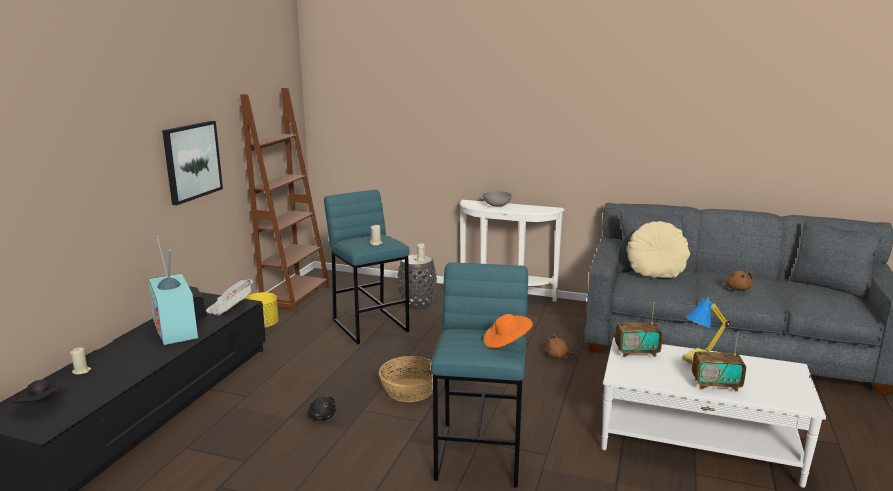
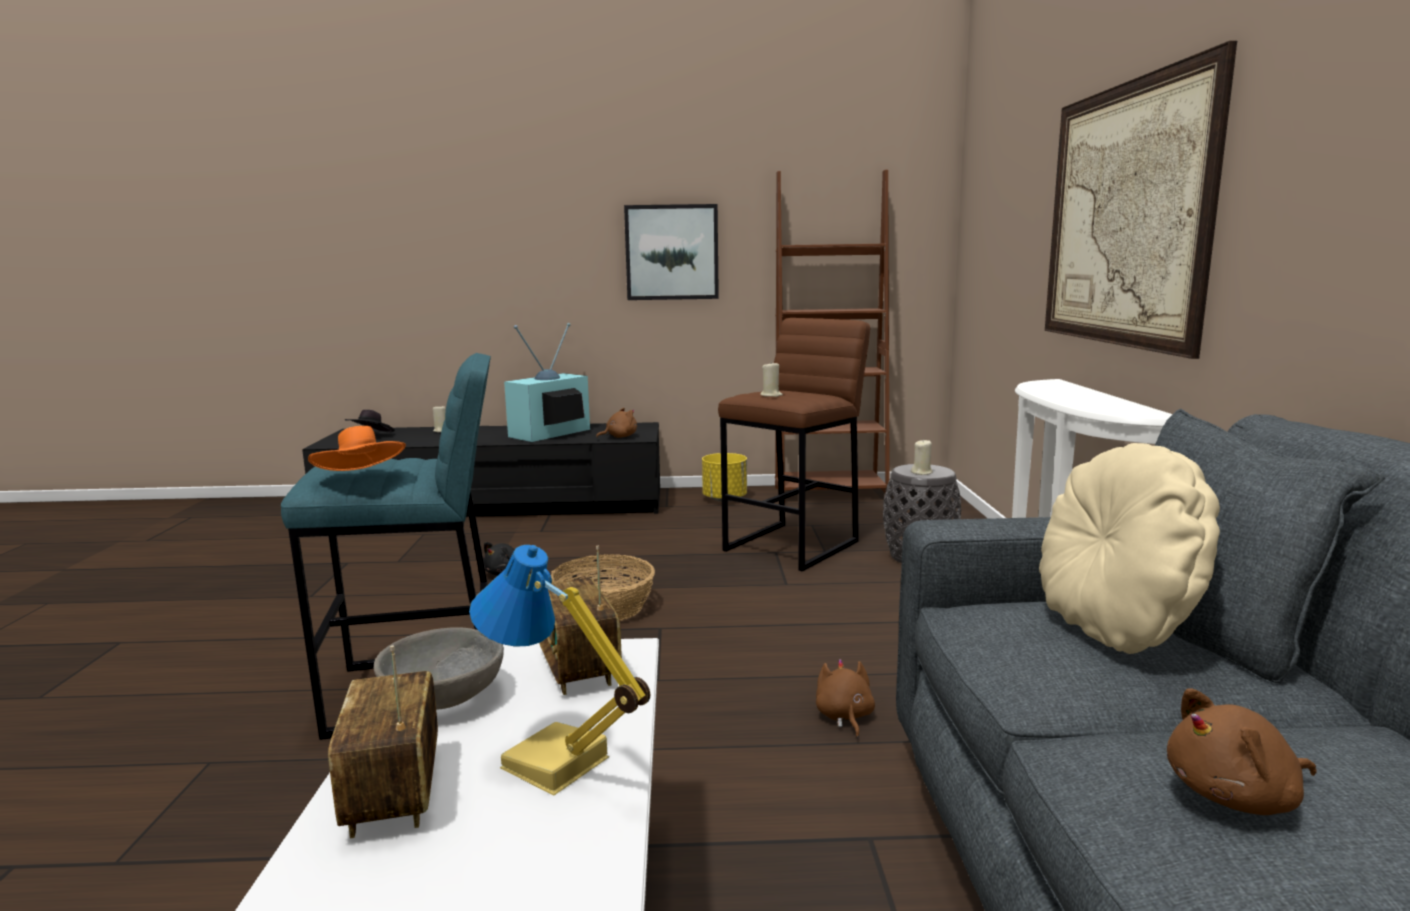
camera: 70 degrees right, 5 degrees down
newspaper [206,279,253,316] -> brown plush toy [596,408,637,438]
turquoise stool [324,190,409,344] -> brown stool [718,318,870,572]
grey bowl [483,191,512,207] -> grey bowl moved to [374,627,504,710]
none -> picture [1045,41,1237,359]

